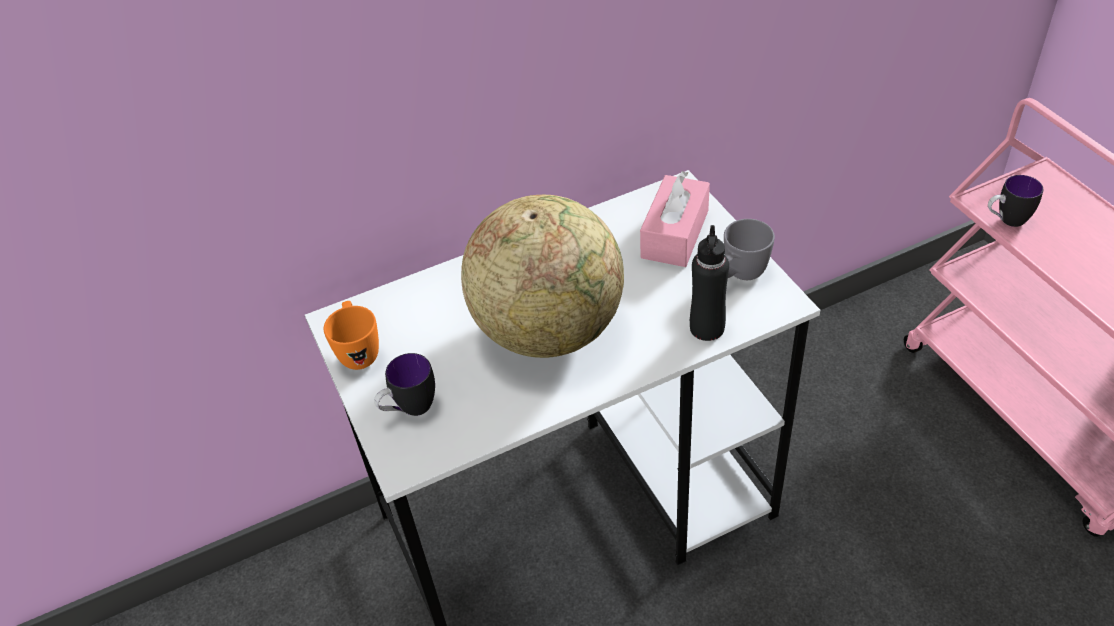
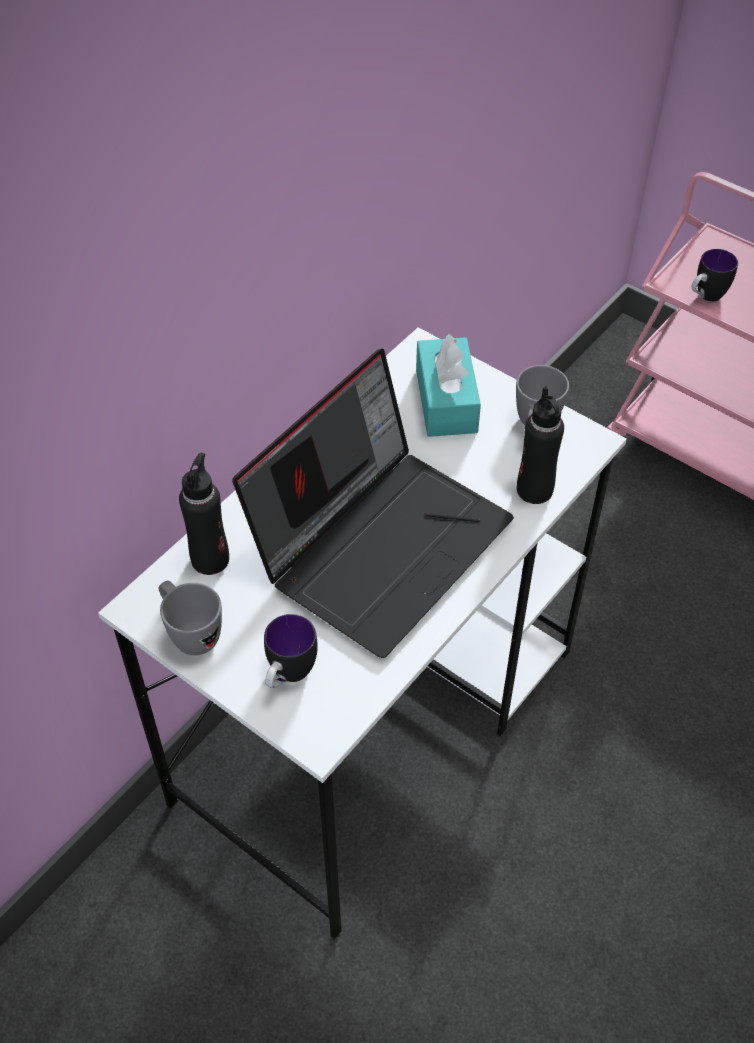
camera: 30 degrees left, 5 degrees up
orange mug [324,301,379,370] -> grey mug [158,581,222,655]
globe [461,195,624,358] -> laptop [232,349,514,658]
pink tissue box [640,171,710,267] -> turquoise tissue box [416,334,481,437]
none -> black bottle [179,453,229,575]

